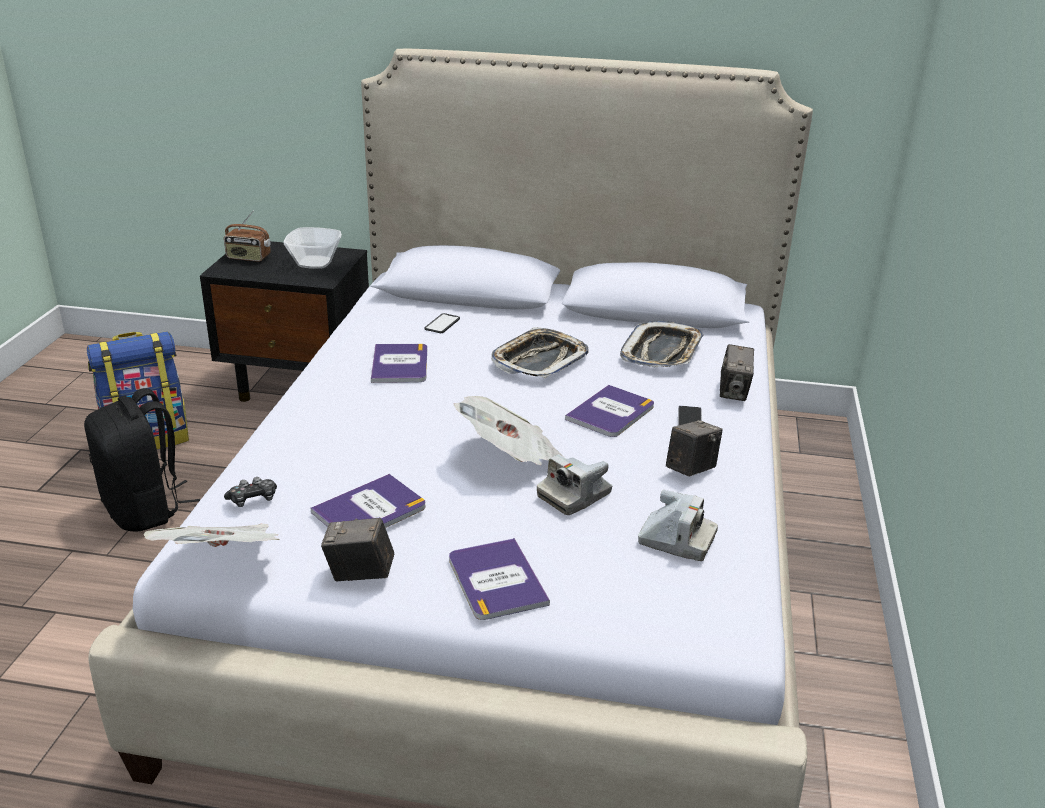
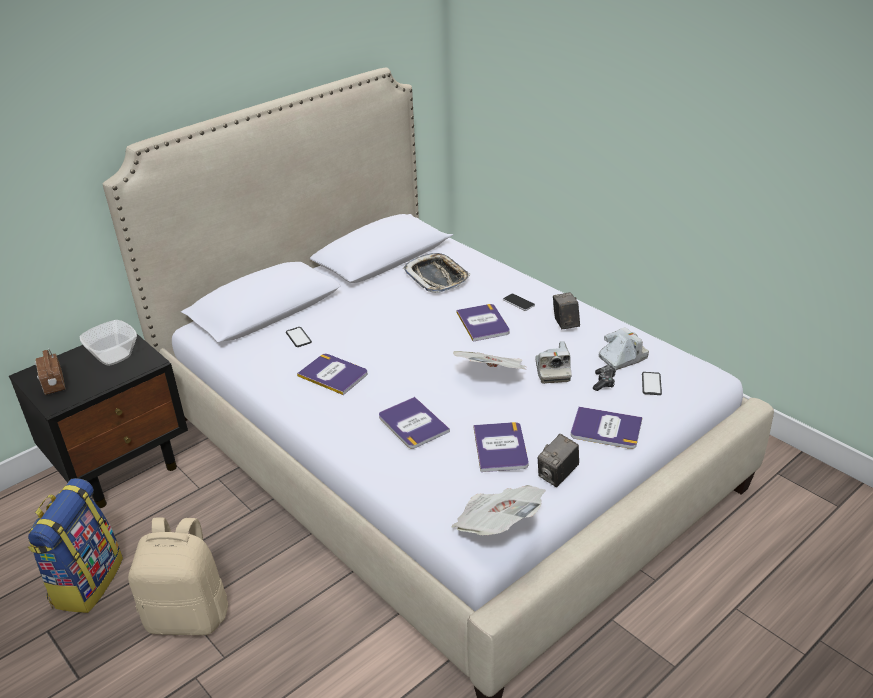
camera: 50 degrees left, 5 degrees up
black backpack [84,388,200,532] -> beige backpack [128,518,228,635]
radio [224,211,271,262] -> radio turned 105 degrees clockwise [35,348,65,395]
game controller [224,477,277,507] -> game controller moved to [593,365,616,391]
tray [491,327,589,378] -> none
camera [720,344,754,401] -> none
none -> book [379,397,450,449]
none -> phone [642,372,662,395]

